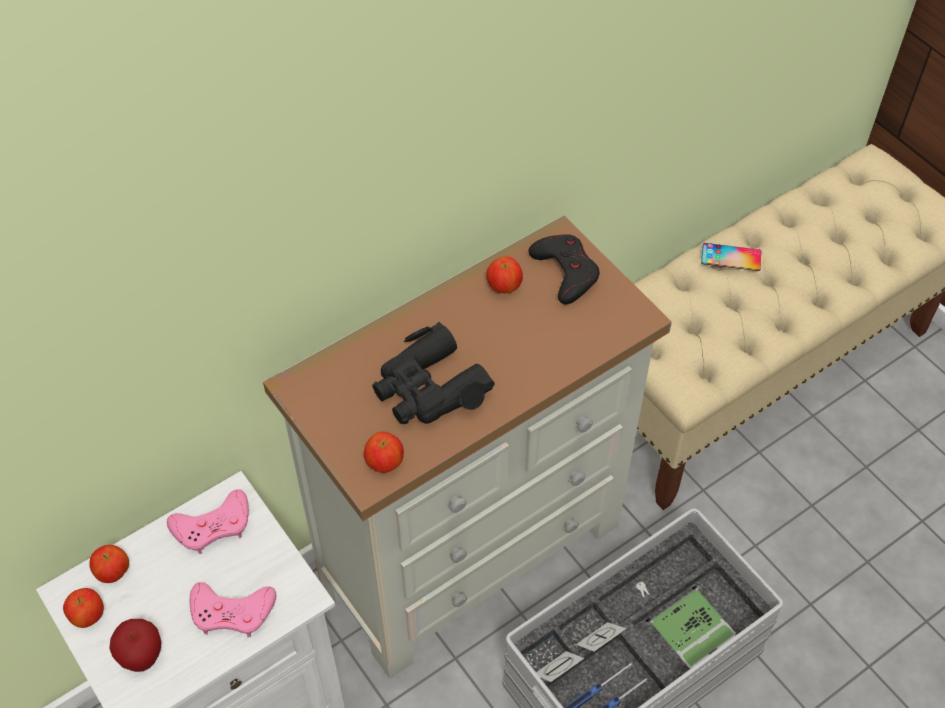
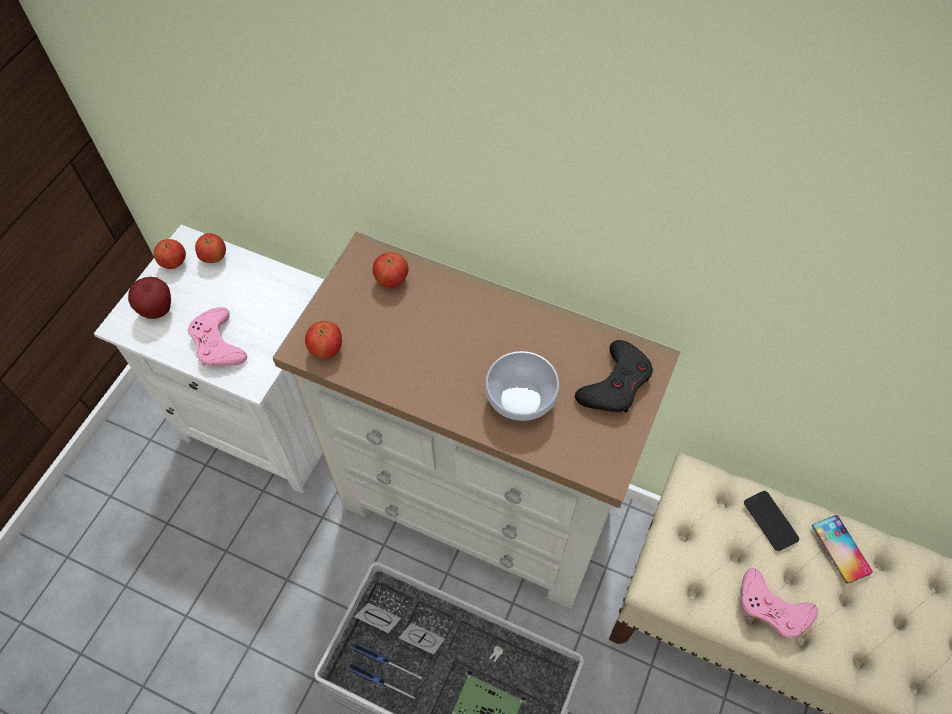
camera: 60 degrees right, 5 degrees up
pink game controller [167,489,249,554] -> pink game controller moved to [741,568,818,639]
black binoculars [372,322,495,424] -> none
apple [486,256,523,293] -> apple moved to [373,252,408,288]
none -> bowl [485,351,559,421]
none -> phone [744,491,799,551]

